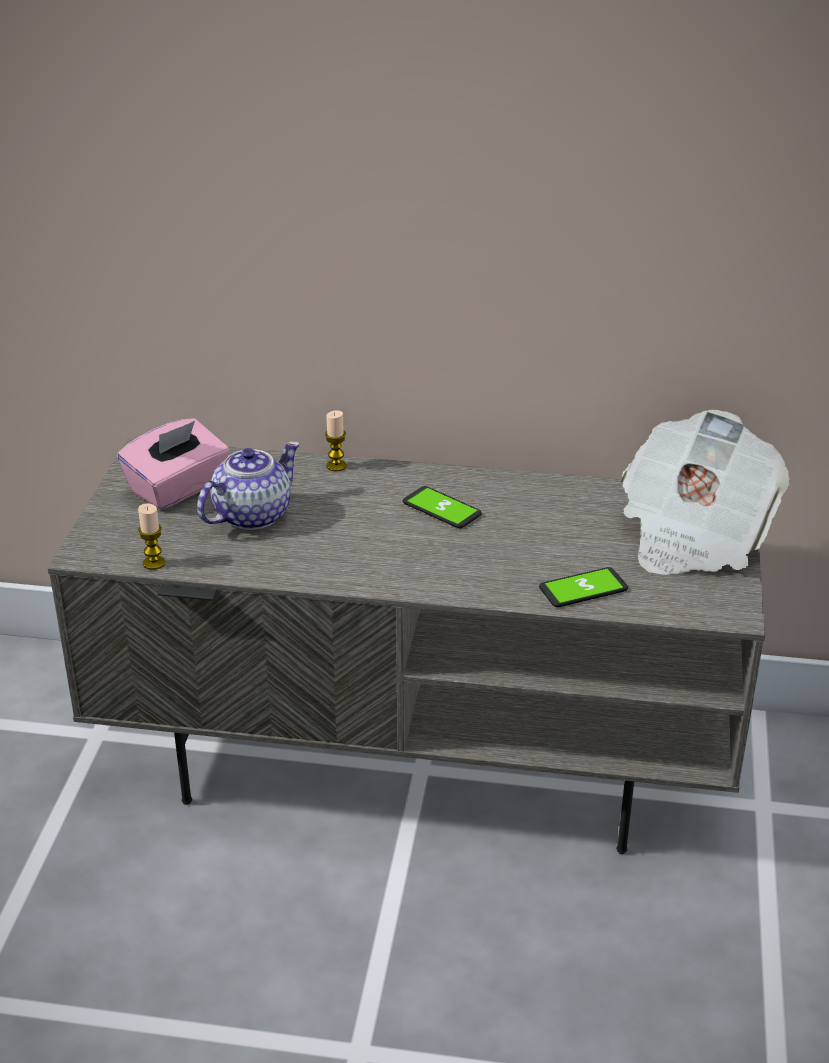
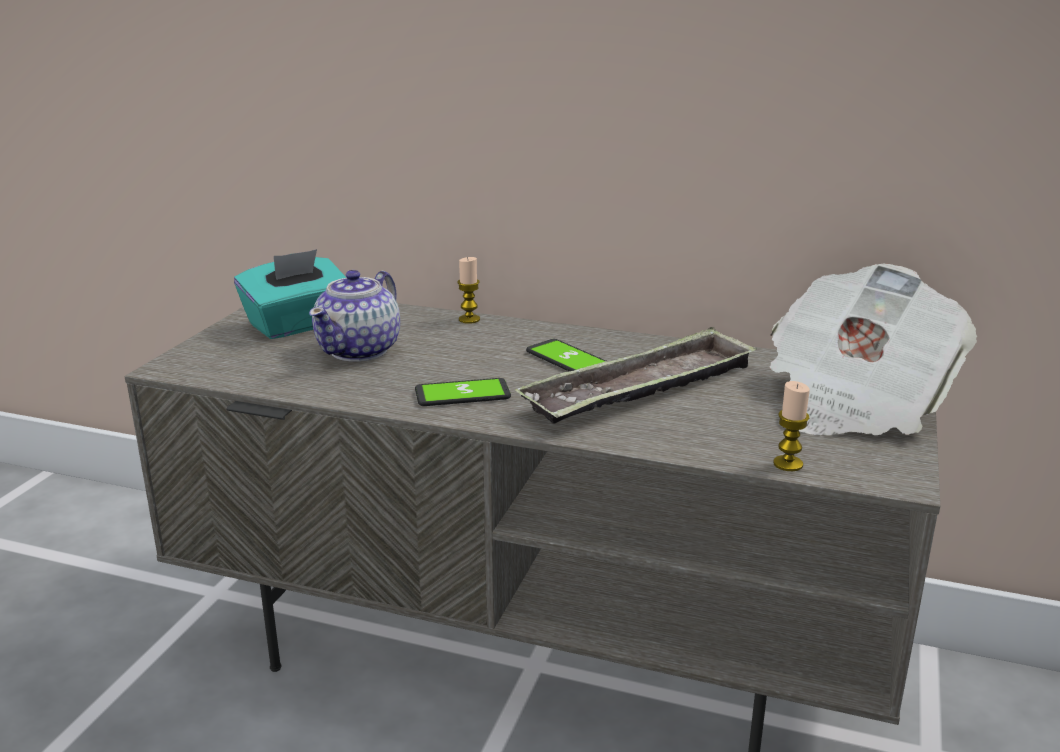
camera: 10 degrees right, 10 degrees down
pink tissue box [117,418,229,510] -> turquoise tissue box [234,249,347,339]
candle [138,503,165,570] -> candle moved to [773,381,810,471]
teapot [197,441,300,530] -> teapot turned 150 degrees clockwise [309,270,400,362]
phone [539,567,628,607] -> phone moved to [415,378,511,406]
none -> tray [514,327,757,424]

